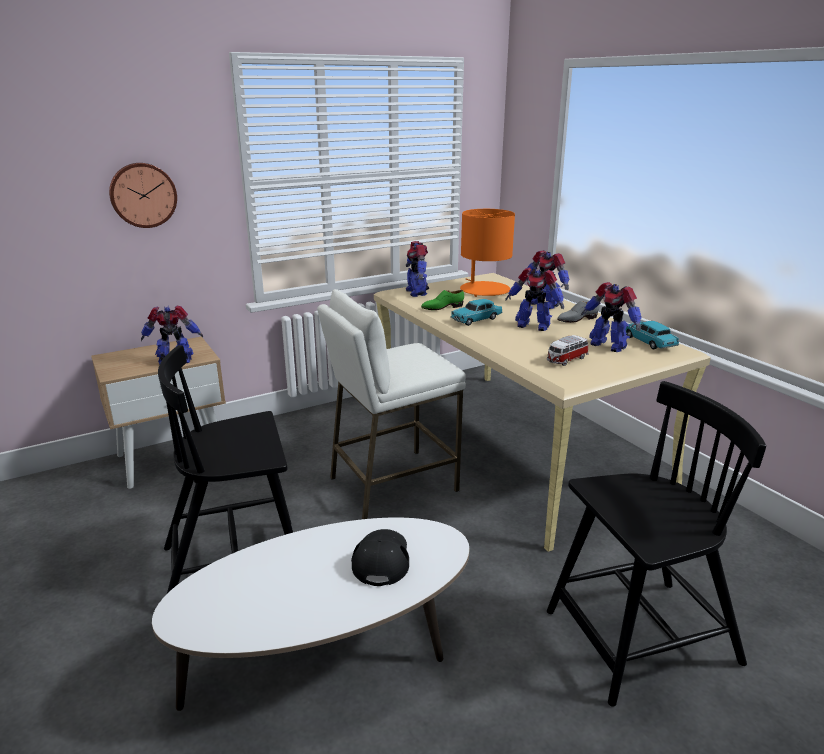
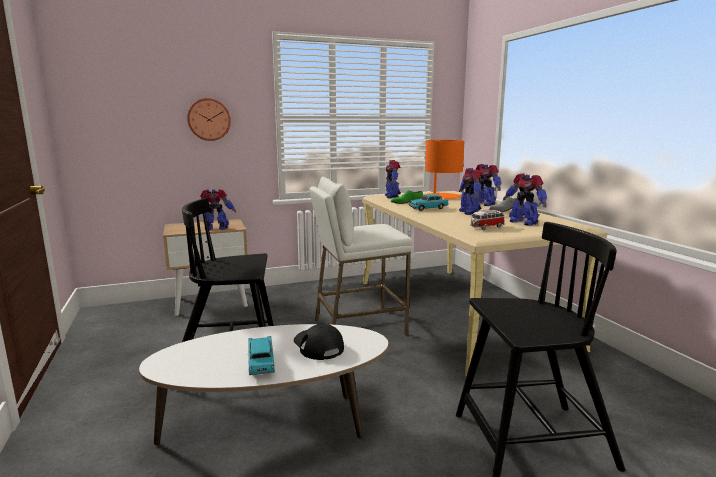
camera: 10 degrees right, 10 degrees down
black cap [351,529,409,586] -> black cap turned 45 degrees counterclockwise [294,324,344,360]
toy robot [505,267,564,331] -> toy robot turned 45 degrees clockwise [459,168,482,215]
turquoise toy car [626,321,679,349] -> turquoise toy car moved to [248,336,275,375]

